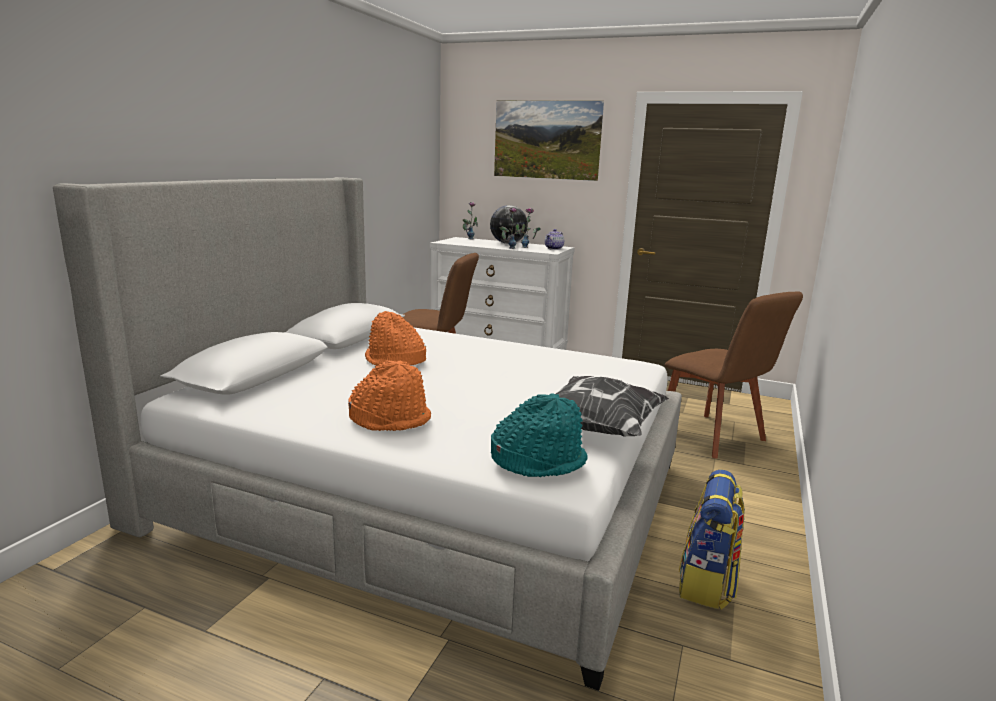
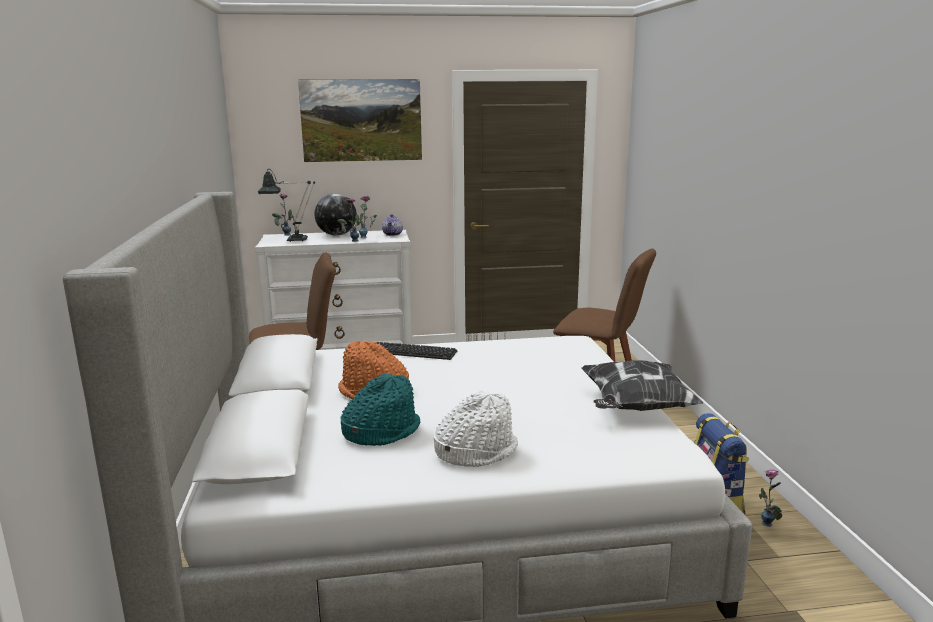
camera: 30 degrees left, 0 degrees up
orange hat [348,361,431,431] -> white hat [434,390,518,467]
turquoise hat [491,393,588,477] -> turquoise hat moved to [341,373,421,446]
none -> table lamp [258,172,315,242]
none -> keyboard [376,342,457,360]
none -> vase [759,469,782,527]

